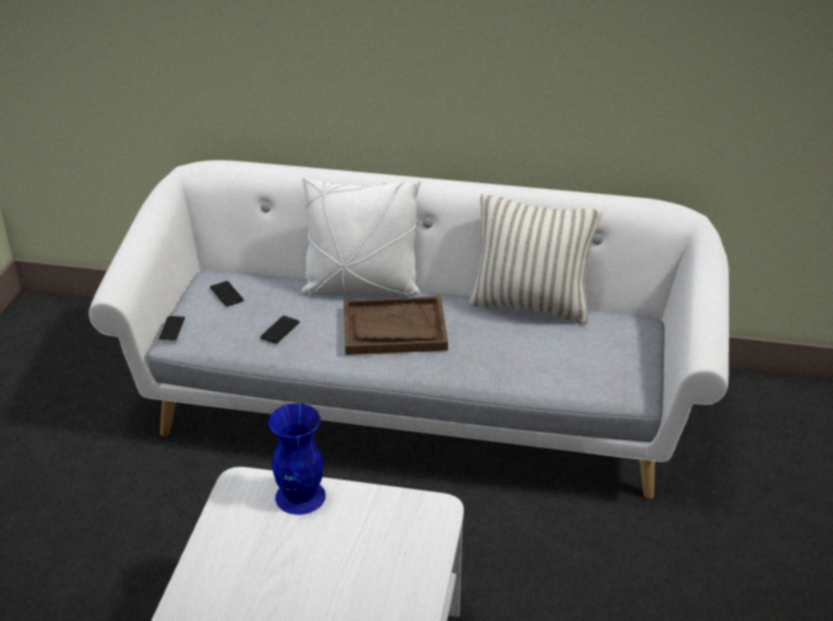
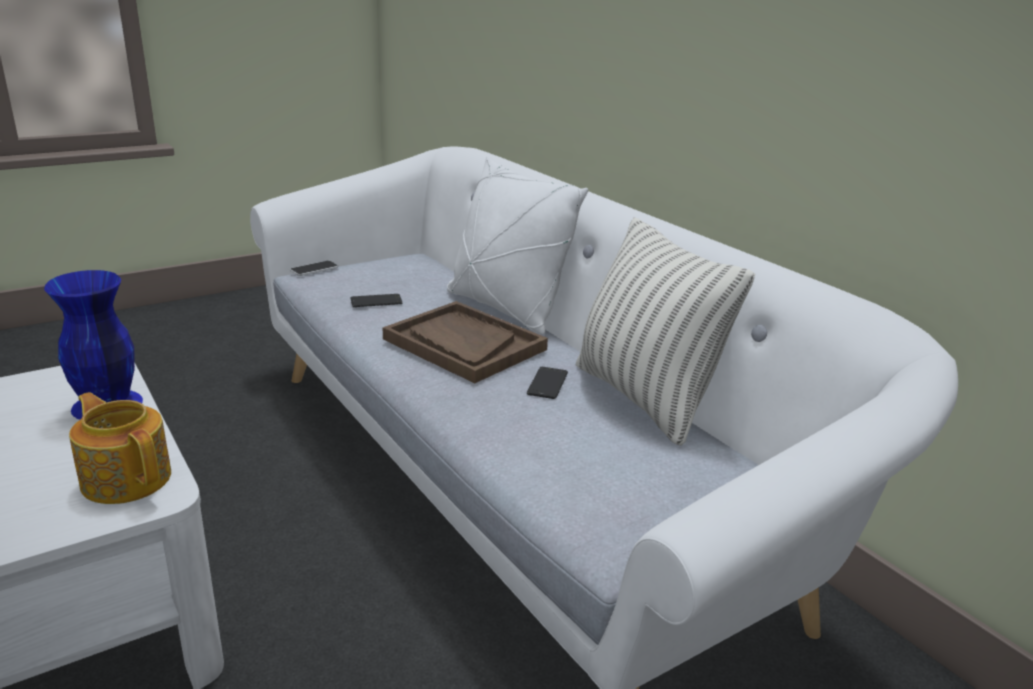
camera: 45 degrees right, 10 degrees down
phone [210,281,244,306] -> phone moved to [527,367,568,399]
none -> teapot [69,392,171,504]

